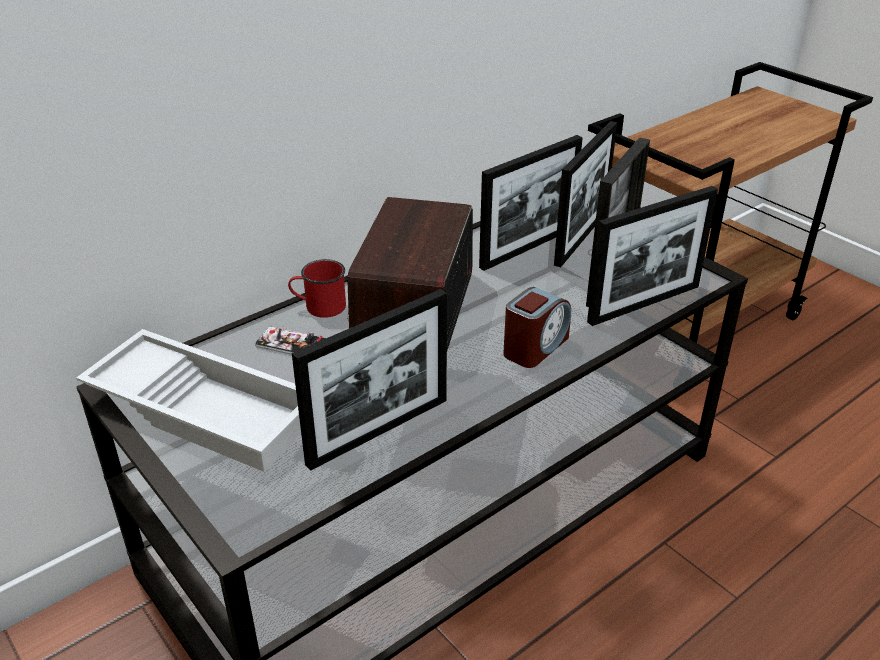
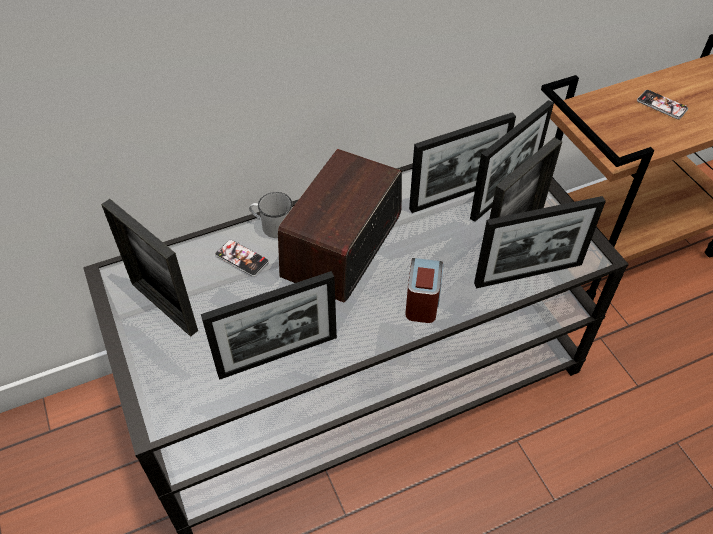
camera: 15 degrees right, 15 degrees up
white tray [76,329,301,472] -> picture frame [101,199,198,337]
red mug [288,259,346,318] -> white mug [249,192,292,238]
alarm clock [503,287,571,368] -> alarm clock turned 45 degrees counterclockwise [405,258,444,323]
none -> phone [637,90,688,119]

